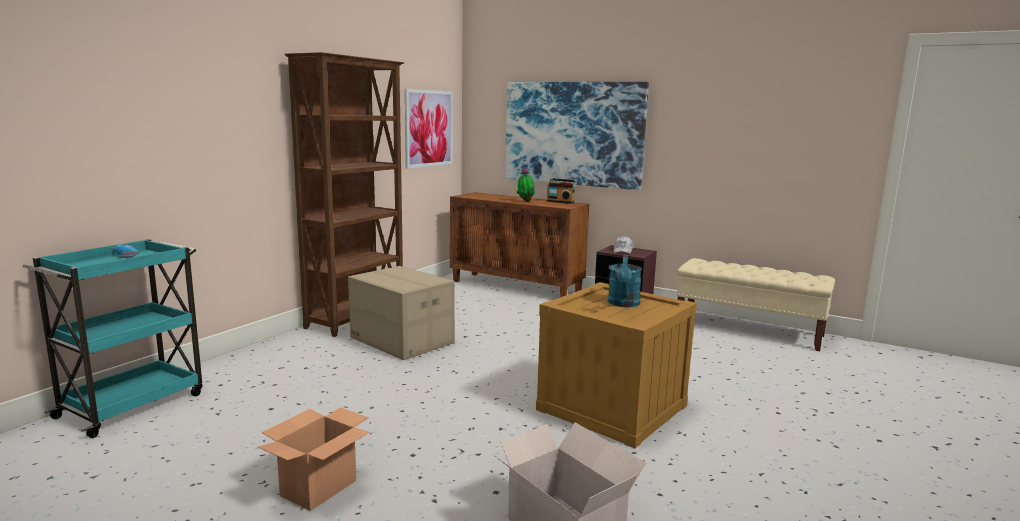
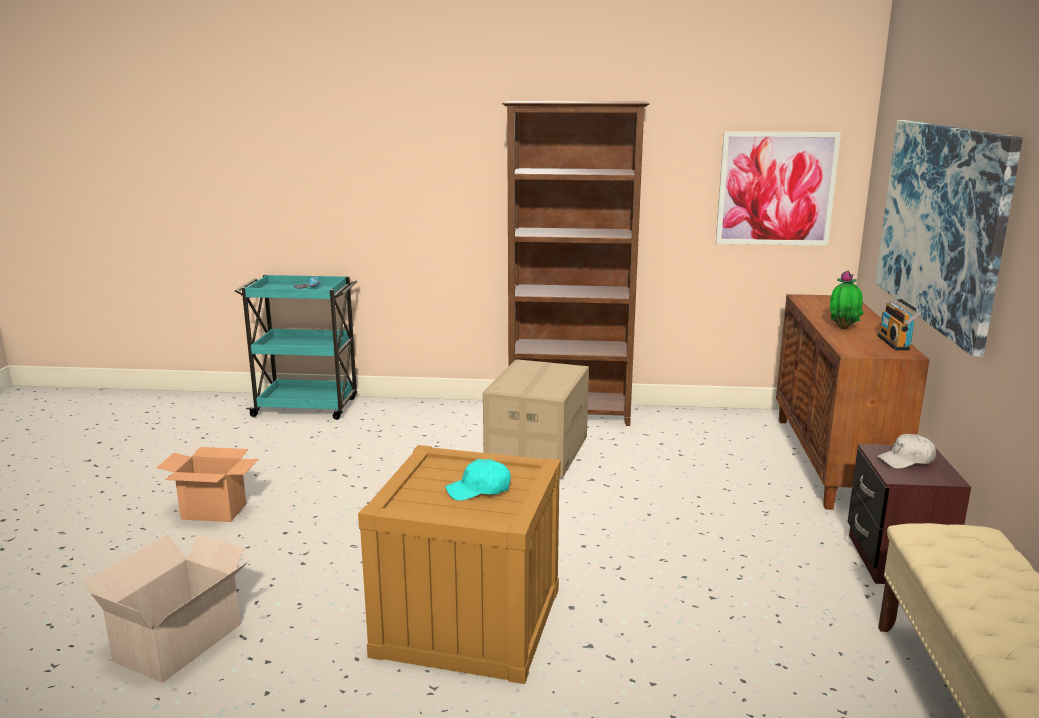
camera: 65 degrees right, 5 degrees up
turquoise watering can [608,254,642,307] -> turquoise cap [445,459,511,501]

